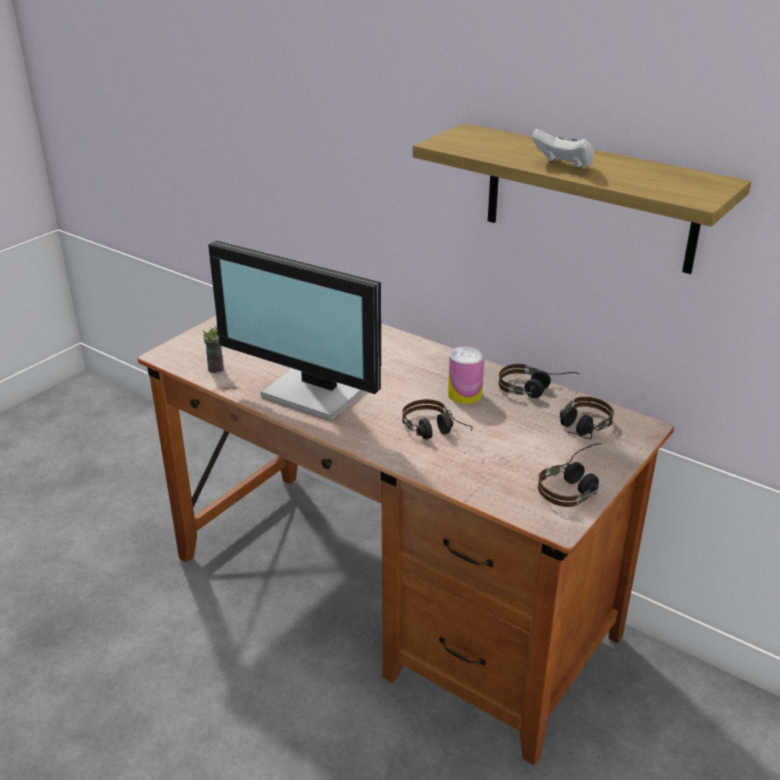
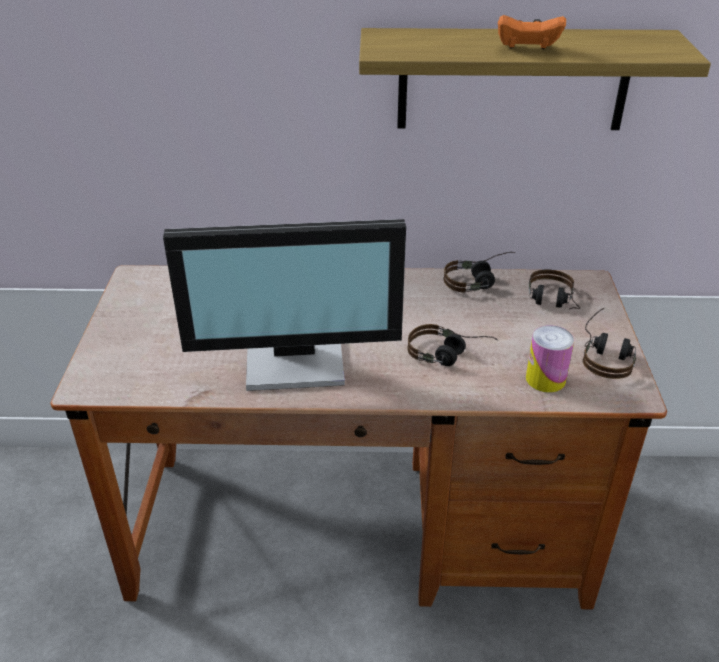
camera: 35 degrees left, 5 degrees up
cup [203,326,224,373] -> none
can [448,346,485,404] -> can moved to [526,325,574,392]
white game controller [531,129,594,168] -> orange game controller [498,15,566,49]

